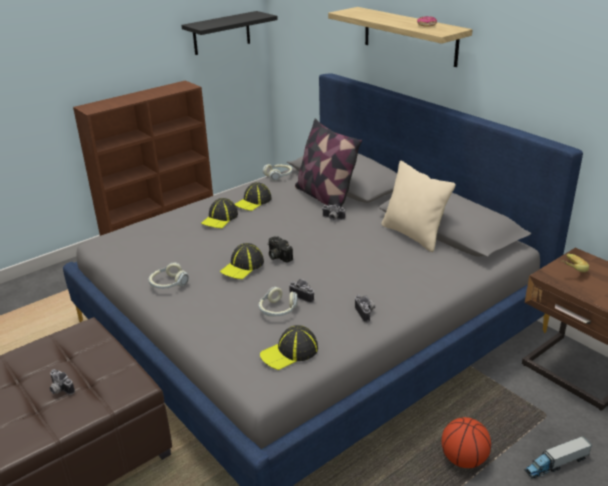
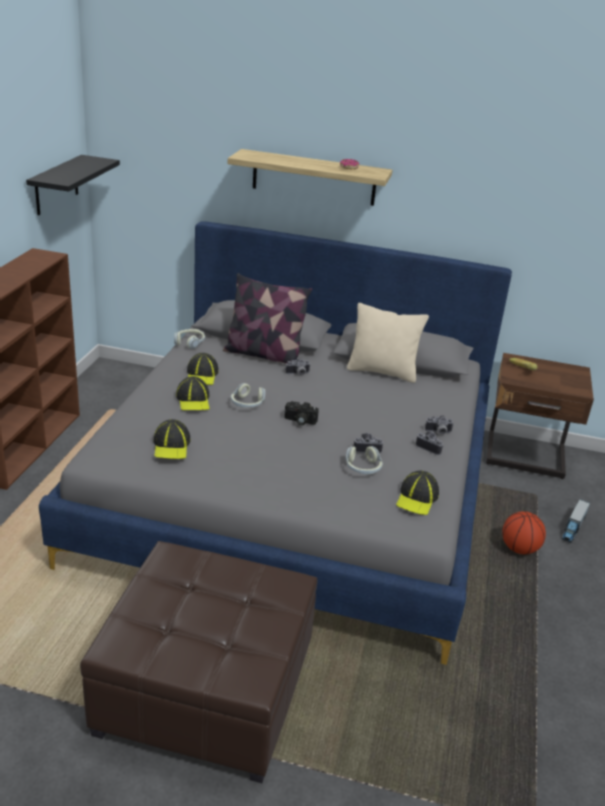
camera: 40 degrees left, 0 degrees up
camera [49,369,75,395] -> camera moved to [425,415,454,434]
headphones [149,262,189,289] -> headphones moved to [231,383,265,408]
cap [220,243,264,279] -> cap moved to [154,419,191,459]

